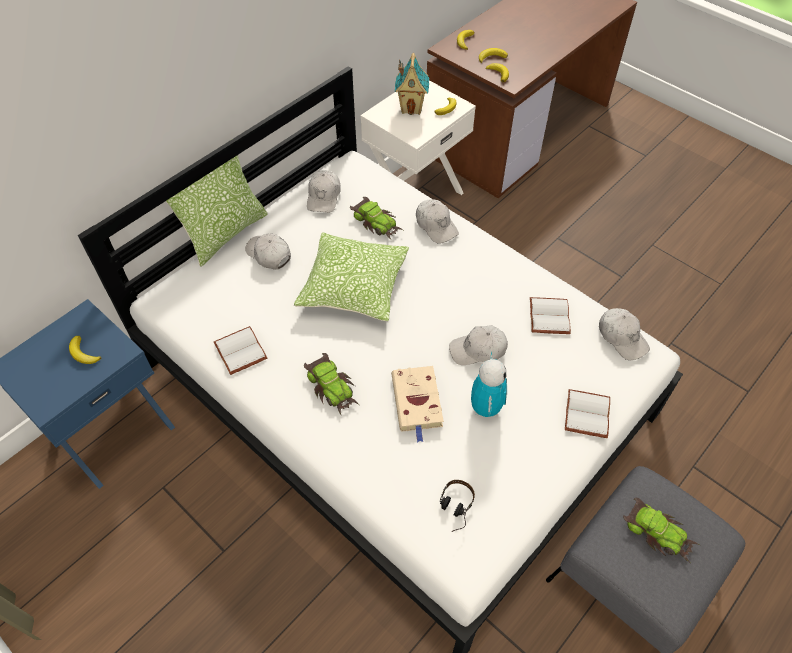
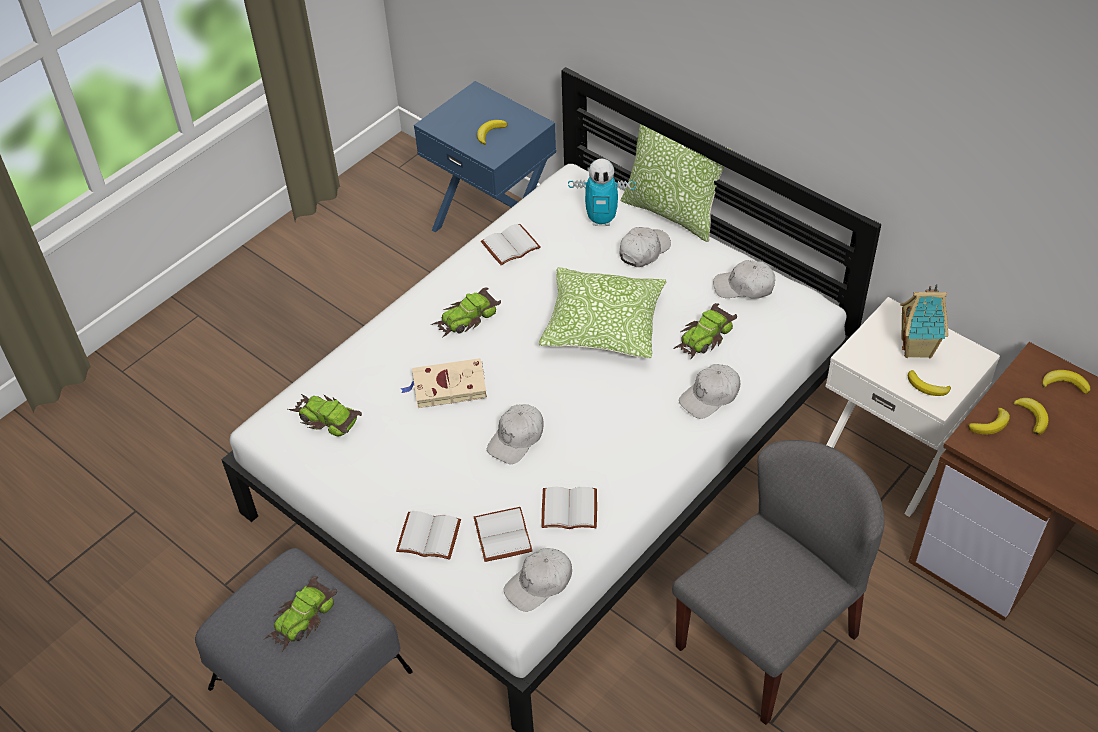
camera: 90 degrees right, 5 degrees down
headphones [440,480,475,532] -> toy car [288,393,362,437]
white cap [449,326,508,365] -> white cap turned 135 degrees counterclockwise [487,404,544,464]
toy robot [471,351,507,417] -> toy robot moved to [568,159,636,226]
none -> white book [474,507,532,562]
none -> grey chair [672,440,884,725]

